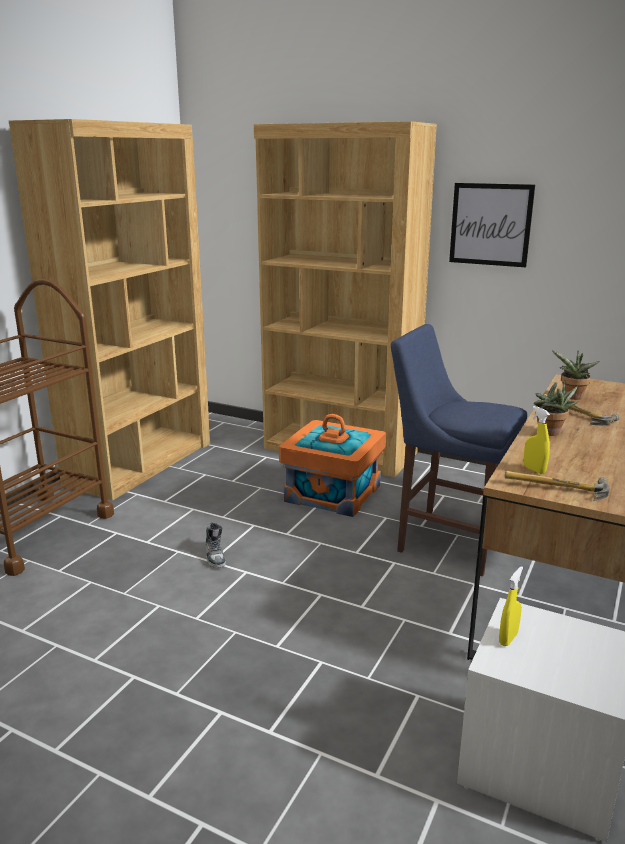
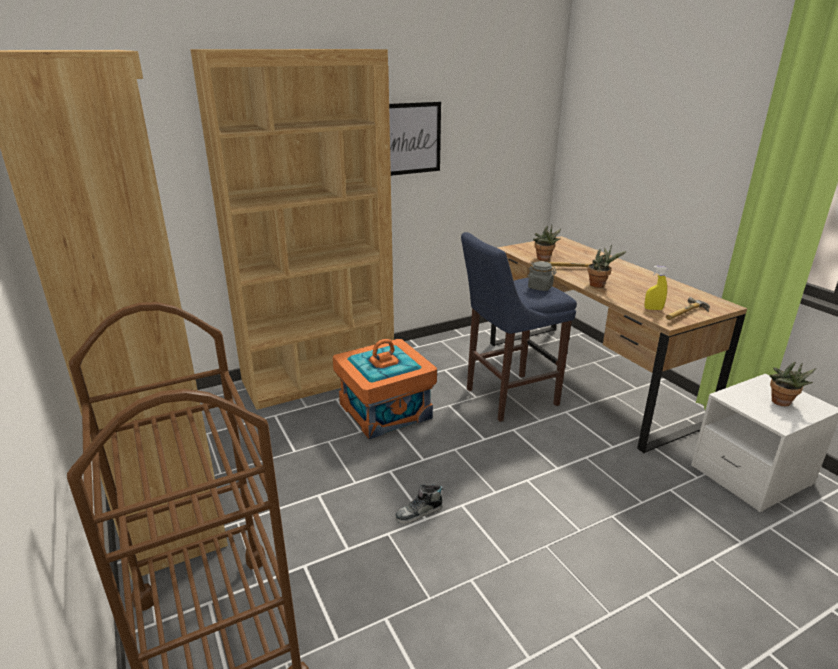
camera: 55 degrees left, 5 degrees up
shoe [206,523,226,568] -> shoe turned 135 degrees clockwise [395,484,444,524]
yellow spray bottle [499,566,523,646] -> none
none -> grey jar [527,261,557,291]
none -> potted plant [770,362,816,406]

